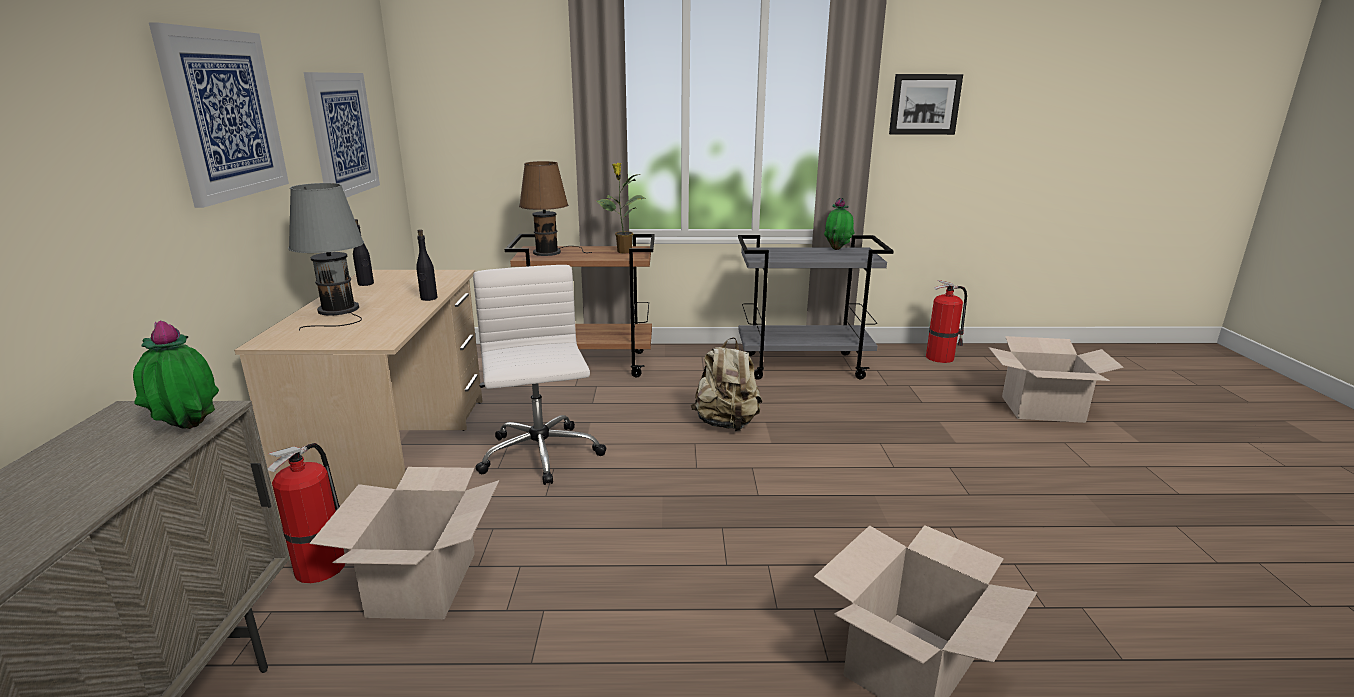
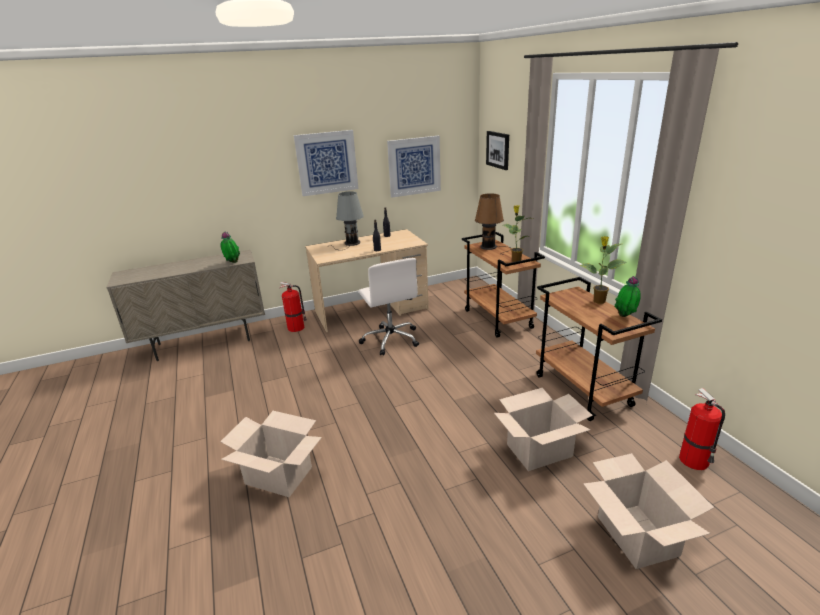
camera: 70 degrees right, 5 degrees up
cardboard box [310,467,499,619] -> cardboard box moved to [494,388,593,471]
white office chair [473,265,606,485] -> white office chair turned 105 degrees clockwise [358,258,419,355]
beige backpack [691,337,762,431] -> none
grey cart [738,235,893,380] -> brown cart [536,277,662,421]
picture [889,74,963,135] -> picture moved to [486,131,509,170]
none -> potted plant [579,236,627,304]

